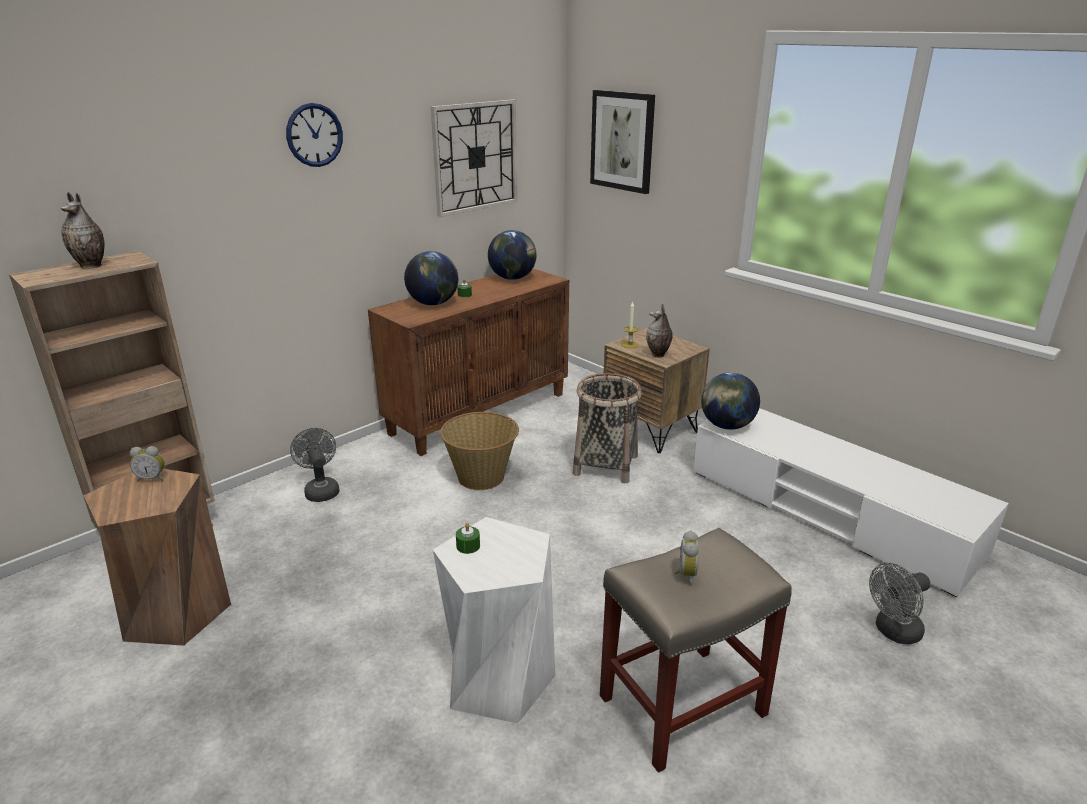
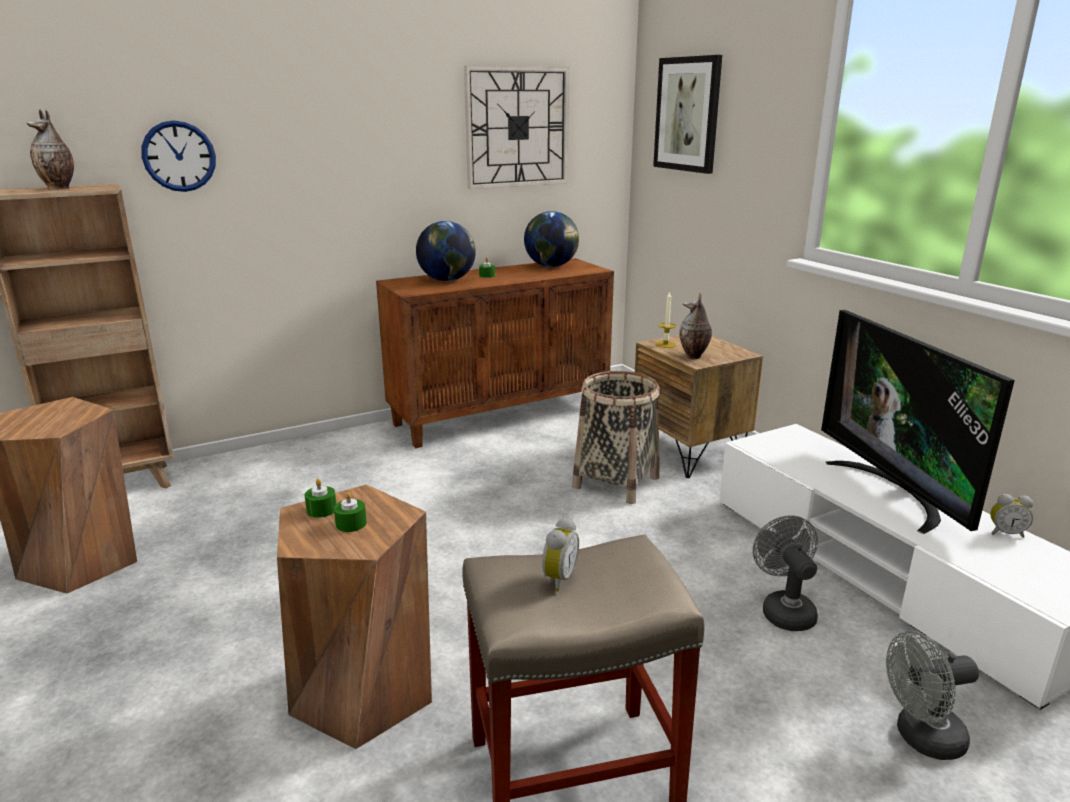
camera: 15 degrees right, 5 degrees down
alarm clock [130,446,165,482] -> alarm clock moved to [990,494,1033,538]
wall clock [286,103,343,167] -> wall clock moved to [141,120,216,192]
grey fan [290,428,339,502] -> grey fan moved to [753,516,818,631]
white stool [433,517,556,724] -> brown stool [277,484,432,749]
basket [440,412,519,490] -> none
globe [701,373,760,430] -> none
none -> green candle [334,492,367,532]
none -> television [821,310,1015,534]

